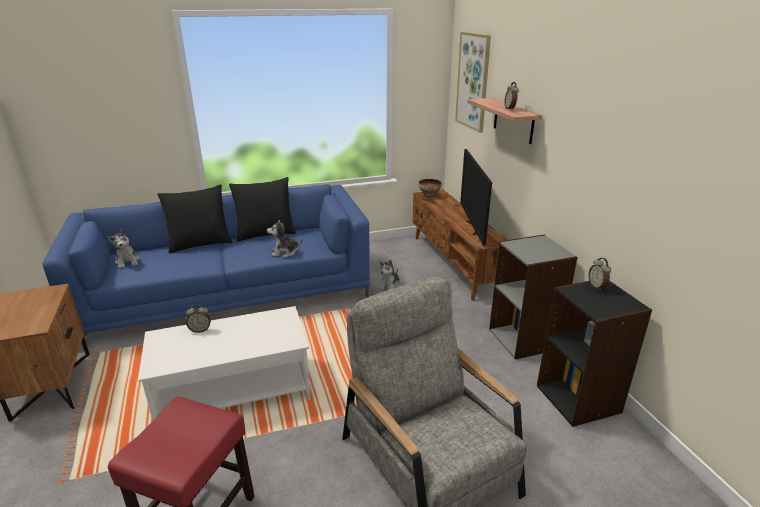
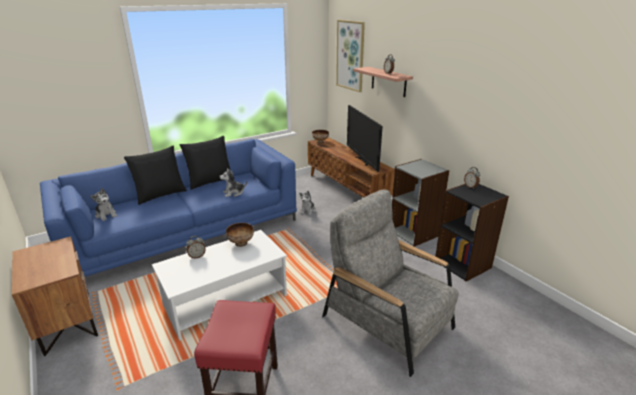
camera: 15 degrees left, 0 degrees up
none -> bowl [226,223,254,247]

